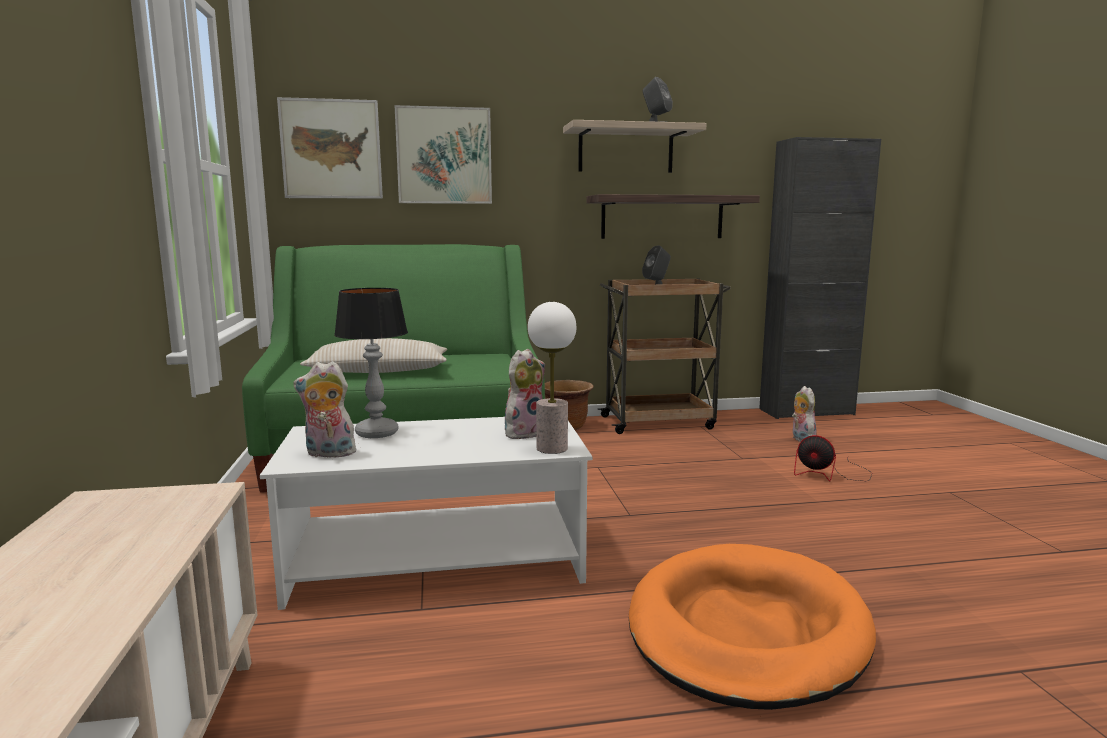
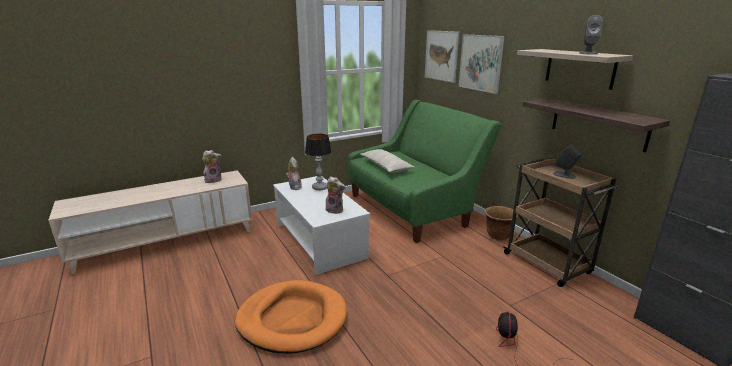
camera: 70 degrees right, 10 degrees up
table lamp [528,302,576,454] -> none
plush toy [792,386,817,442] -> plush toy moved to [202,150,221,183]

